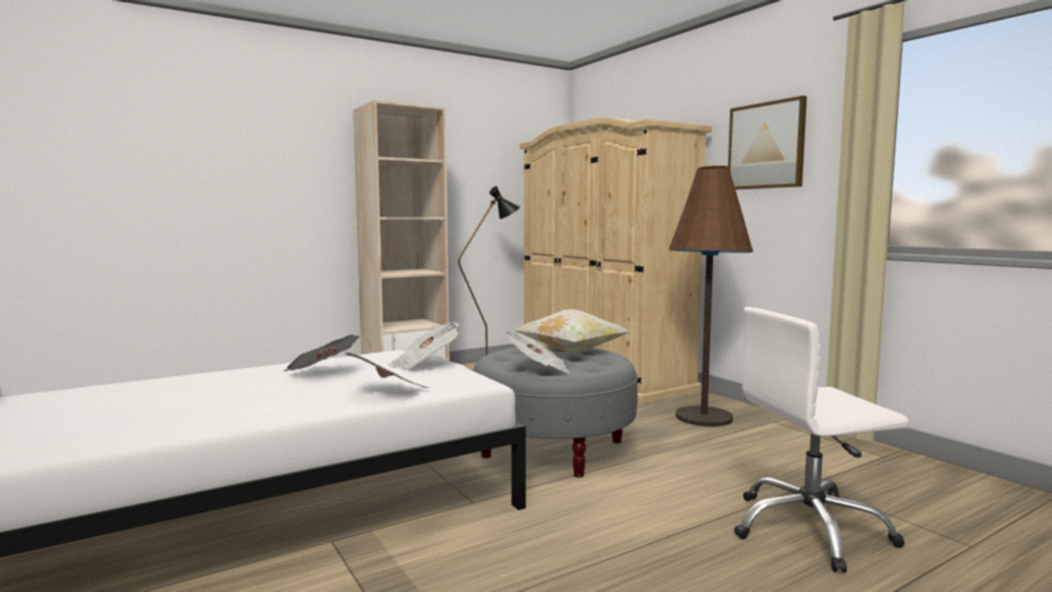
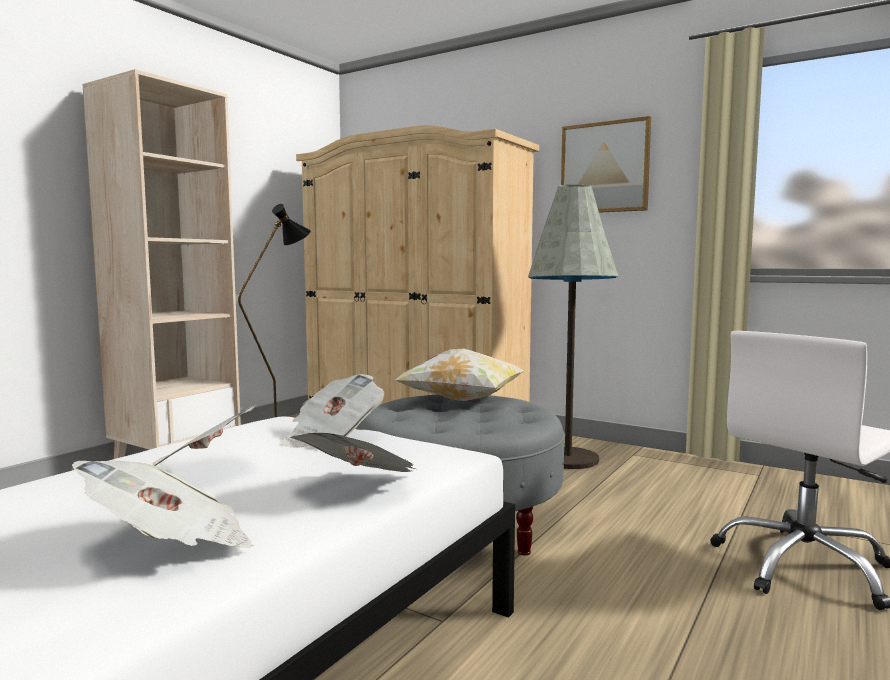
camera: 25 degrees left, 0 degrees up
newspaper [504,331,570,373] -> newspaper moved to [72,461,254,548]
brown floor lamp [669,166,753,427] -> grey floor lamp [528,185,619,469]

